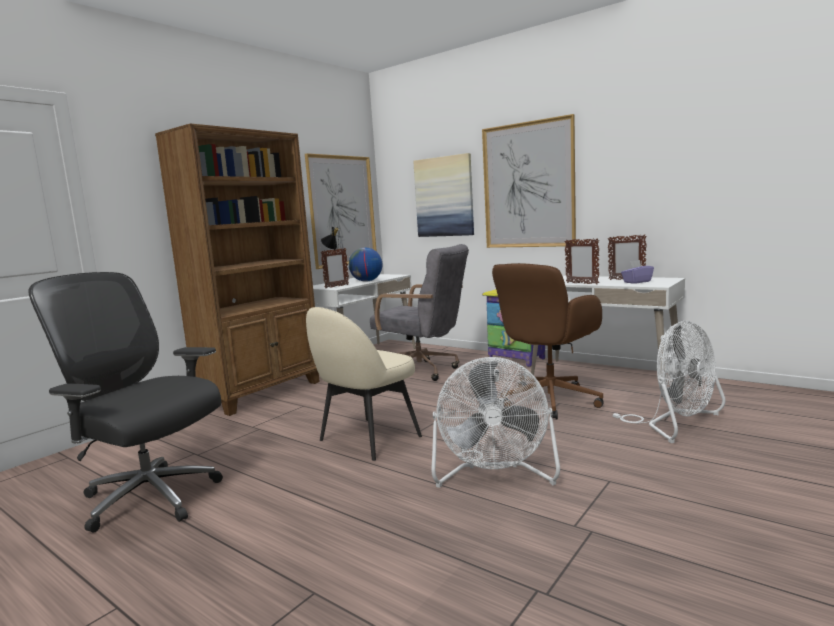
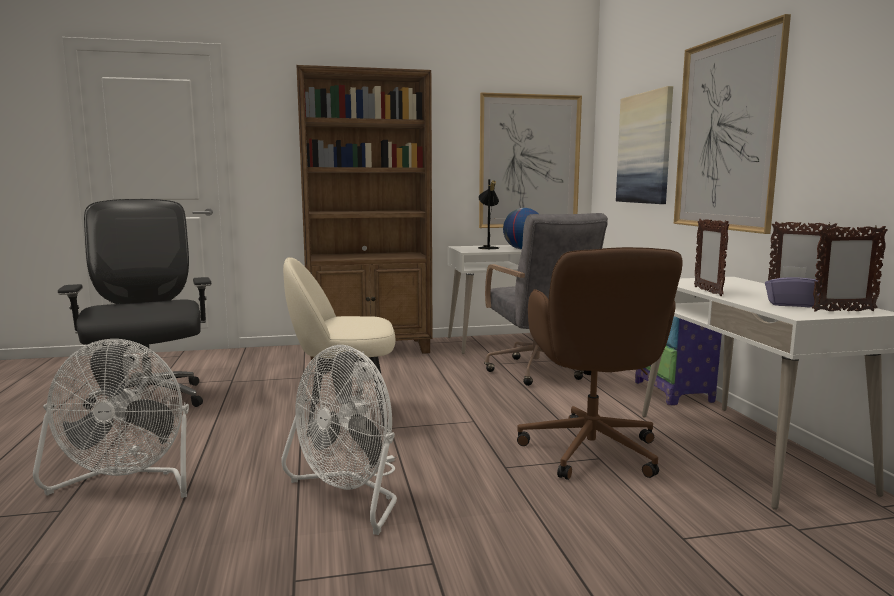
camera: 40 degrees right, 0 degrees up
picture frame [321,248,349,288] -> picture frame moved to [812,226,888,312]
brown office chair [492,263,604,419] -> brown office chair turned 90 degrees counterclockwise [517,247,683,480]
white fan [612,321,726,443] -> white fan moved to [33,339,189,498]

